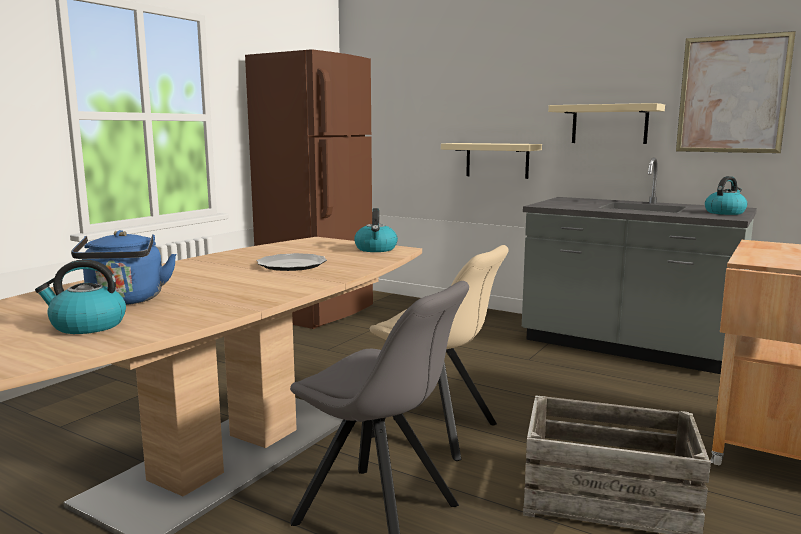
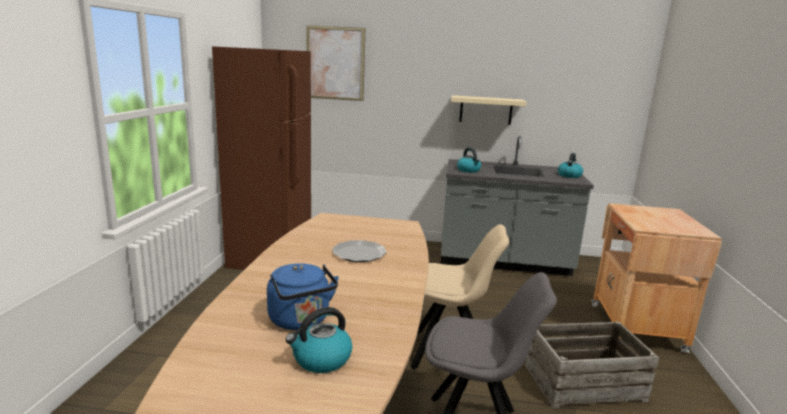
camera: 25 degrees left, 5 degrees up
kettle [354,208,398,252] -> kettle moved to [457,148,481,173]
beige shelf [441,143,542,179] -> none
picture [676,31,796,153] -> picture moved to [306,25,366,101]

